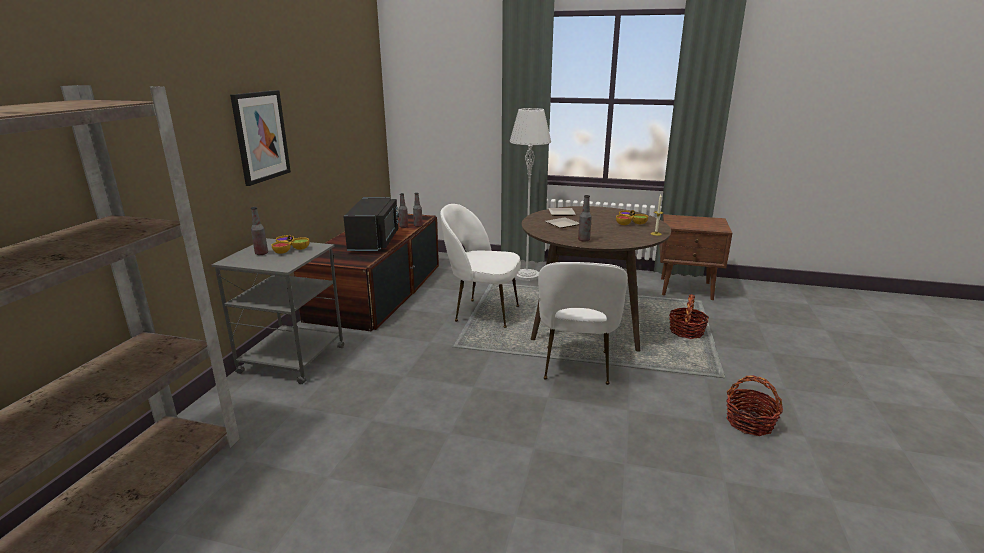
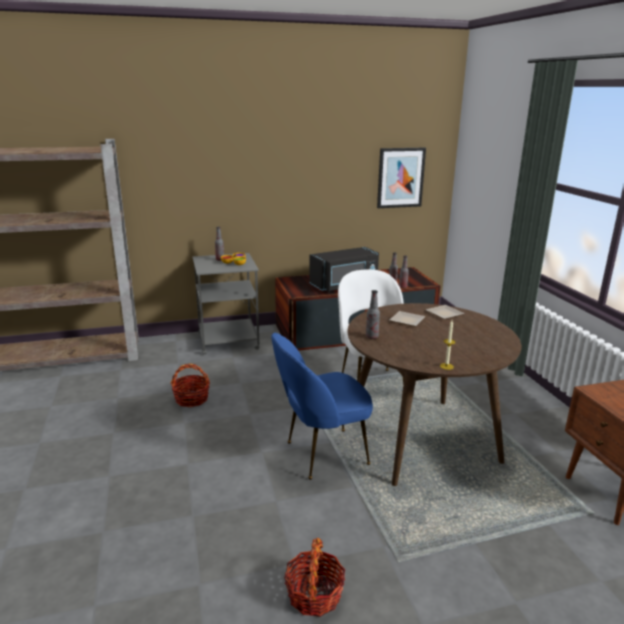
camera: 60 degrees right, 0 degrees up
picture [230,90,291,186] -> picture moved to [377,148,426,208]
grey floor lamp [510,108,551,281] -> none
white chair [538,262,628,385] -> blue chair [271,333,373,480]
bowl [616,210,648,225] -> none
basket [669,295,709,339] -> basket moved to [170,364,210,407]

